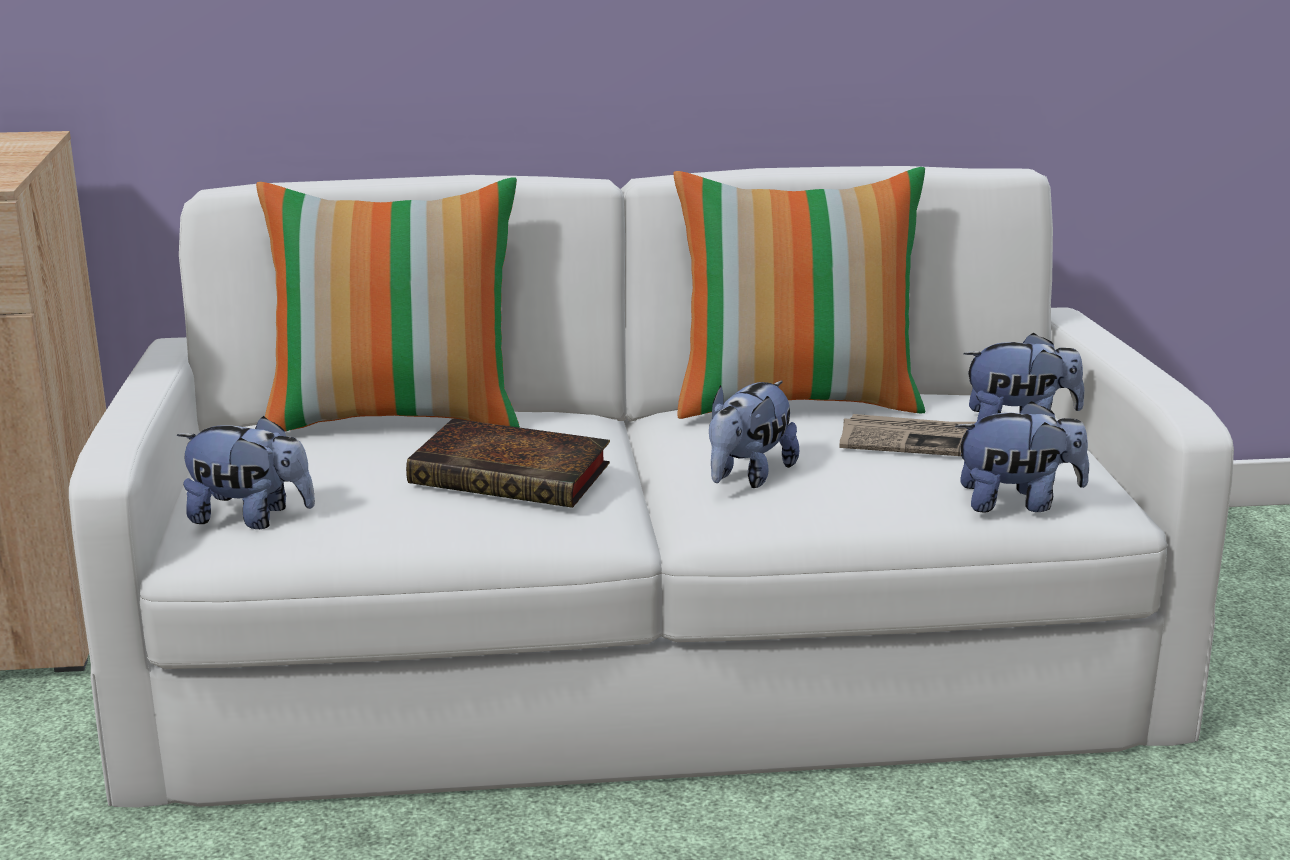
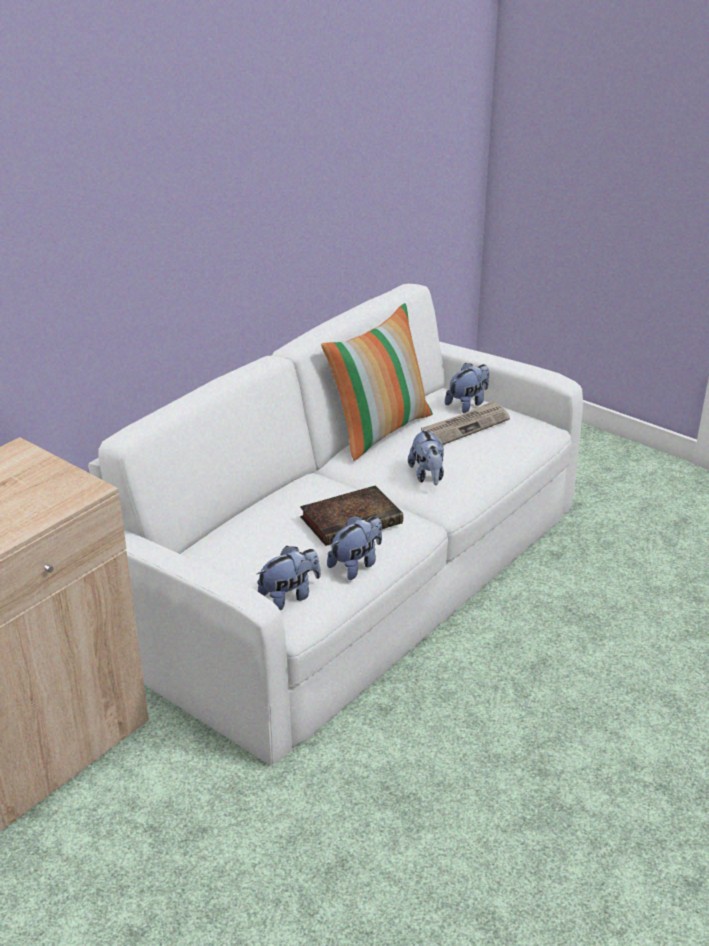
camera: 45 degrees left, 10 degrees up
pillow [256,177,520,431] -> none
plush toy [955,401,1089,512] -> plush toy moved to [327,516,382,580]

